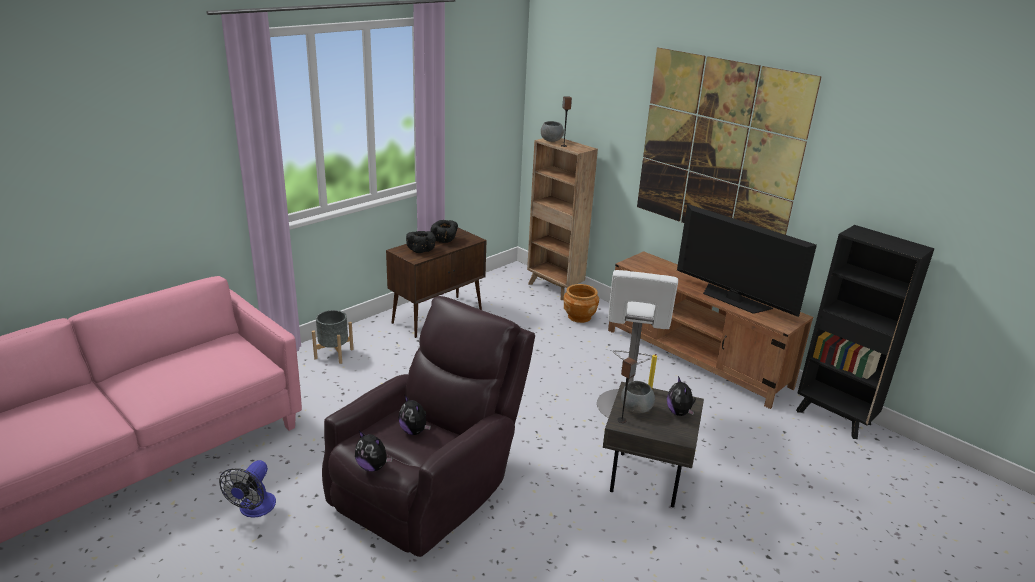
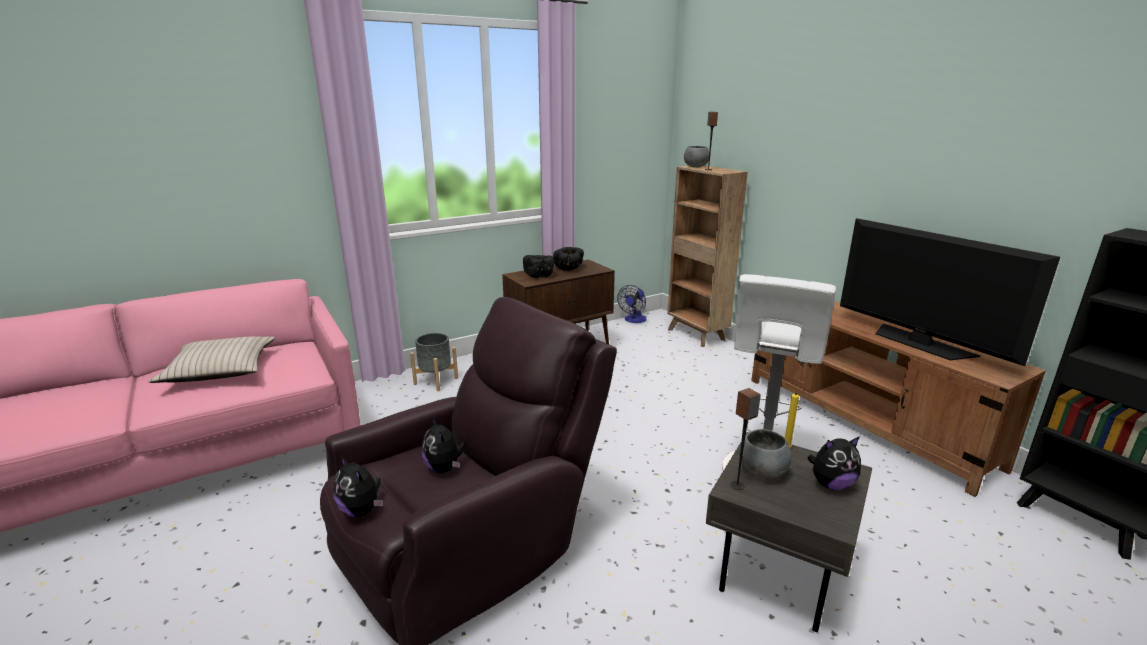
camera: 15 degrees right, 5 degrees down
fan [219,460,276,518] -> fan moved to [617,285,647,323]
brown planter [564,284,599,323] -> none
picture [637,48,822,235] -> none
plush toy [667,376,696,416] -> plush toy turned 105 degrees counterclockwise [807,436,861,490]
none -> beige pillow [148,336,275,383]

